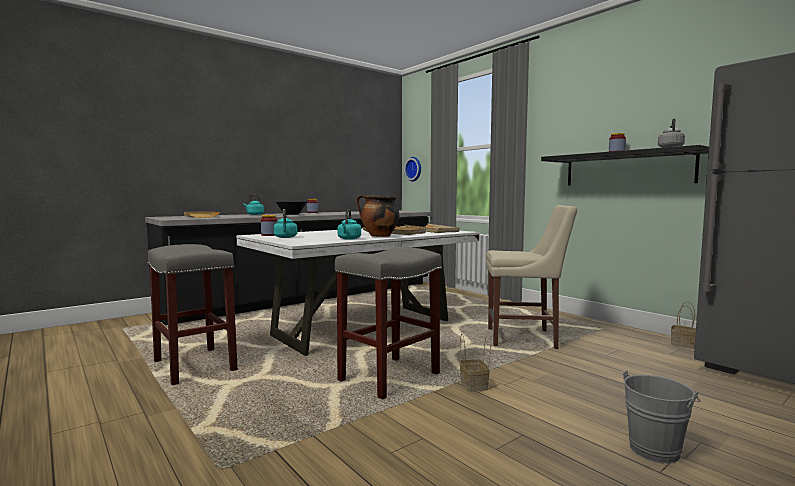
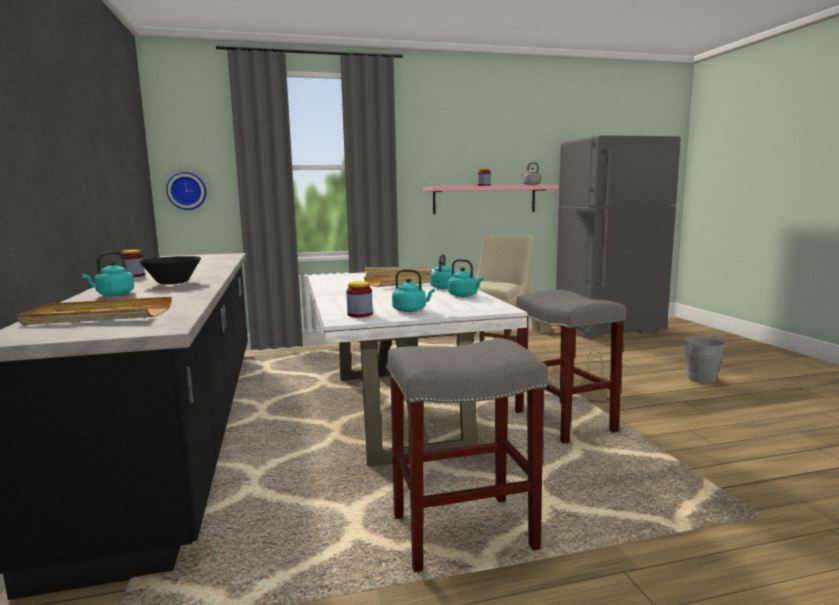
camera: 65 degrees left, 5 degrees up
cooking pot [357,195,399,237] -> turquoise kettle [430,254,456,289]
black shelf [541,145,709,185] -> pink shelf [423,185,558,214]

